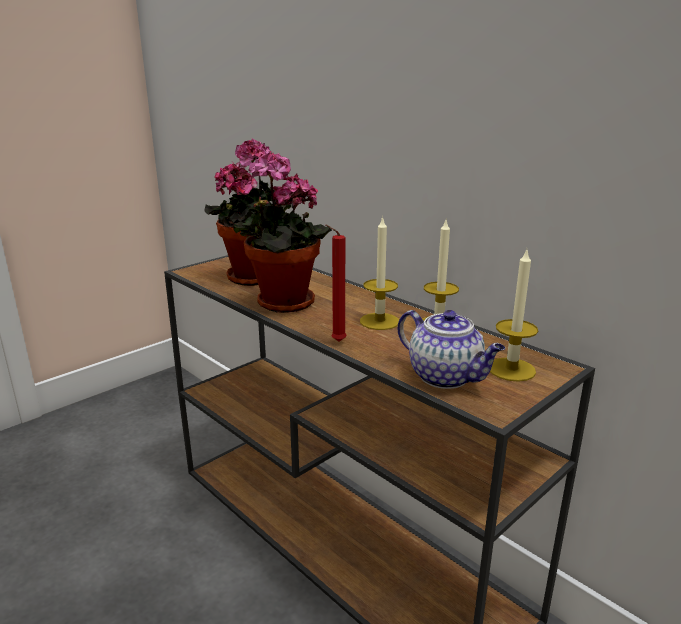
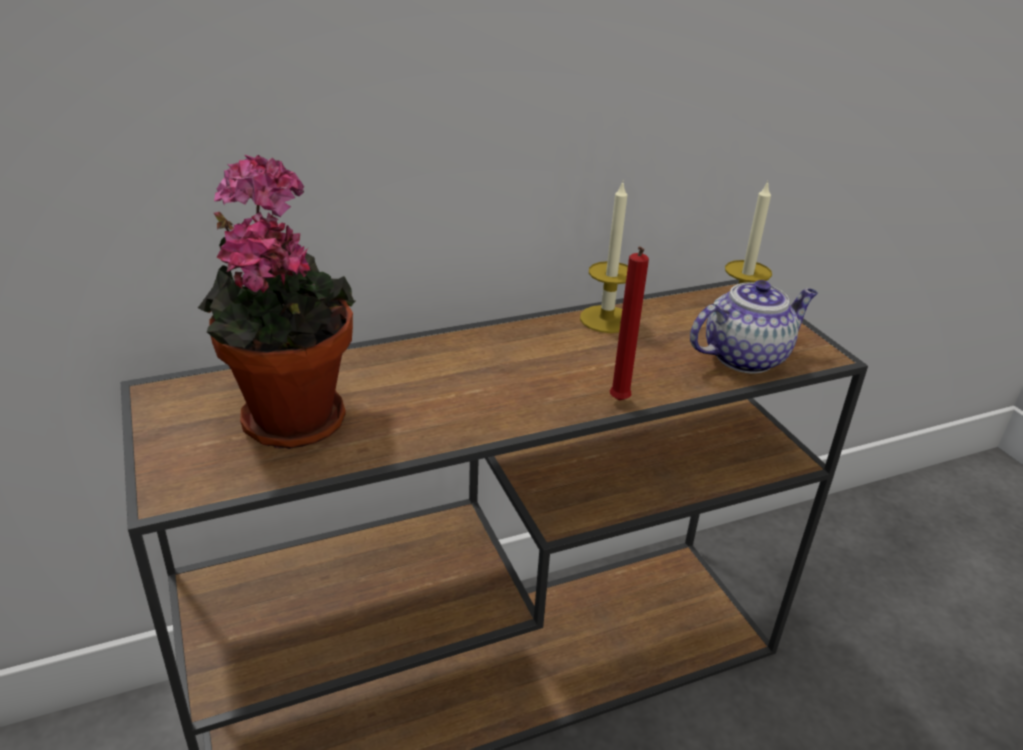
camera: 70 degrees left, 10 degrees up
potted plant [233,151,332,313] -> none
candle [360,216,399,330] -> none

